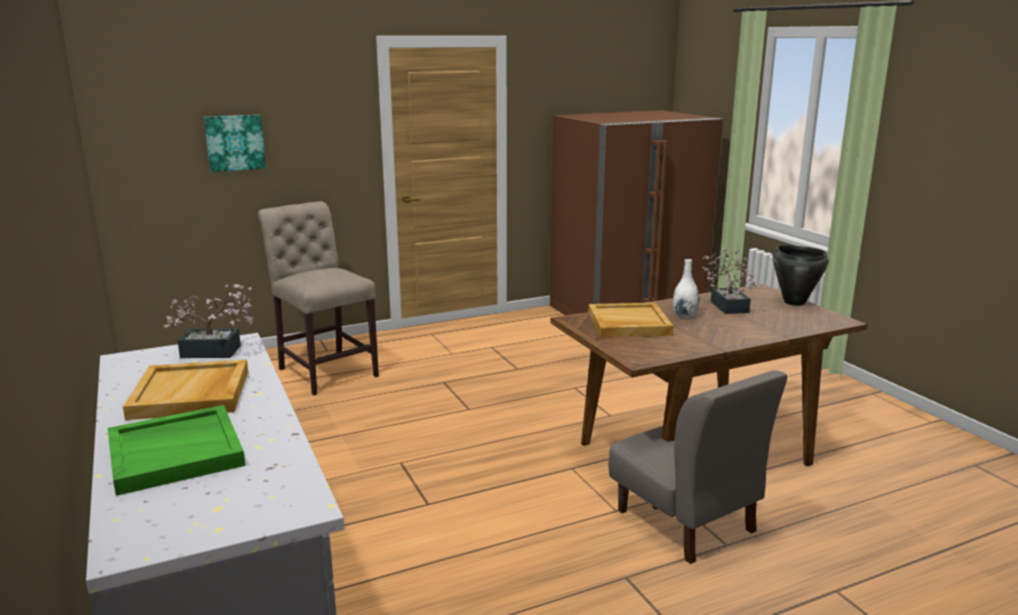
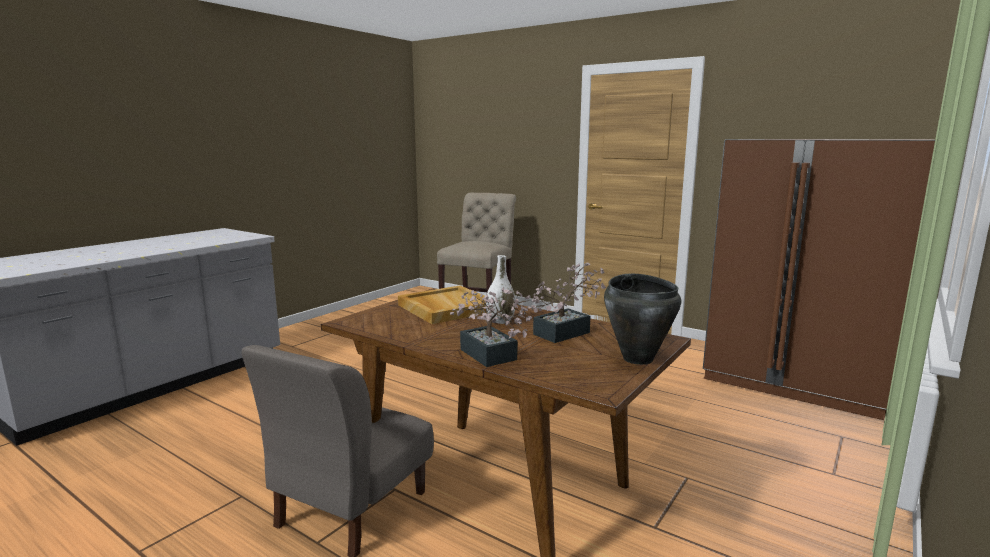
camera: 60 degrees right, 5 degrees down
green tray [108,405,245,496] -> none
beige tray [123,360,248,420] -> none
potted plant [164,284,254,358] -> potted plant moved to [450,287,536,367]
picture [204,115,266,172] -> none

